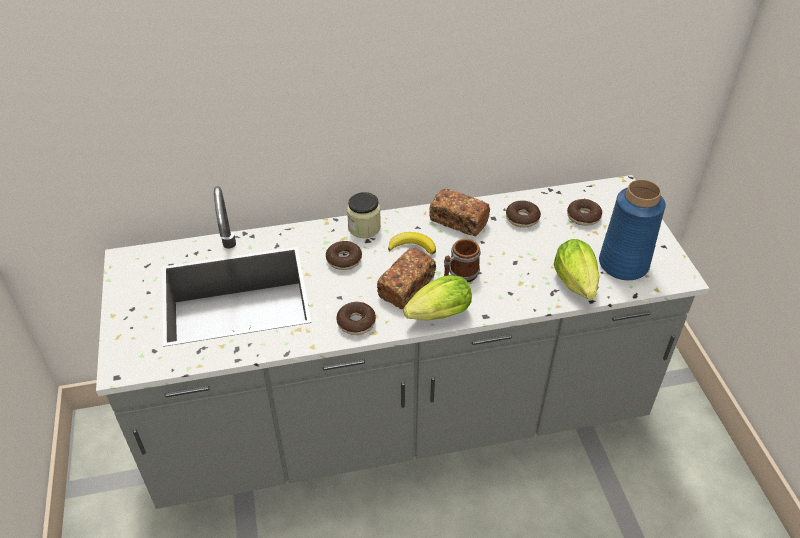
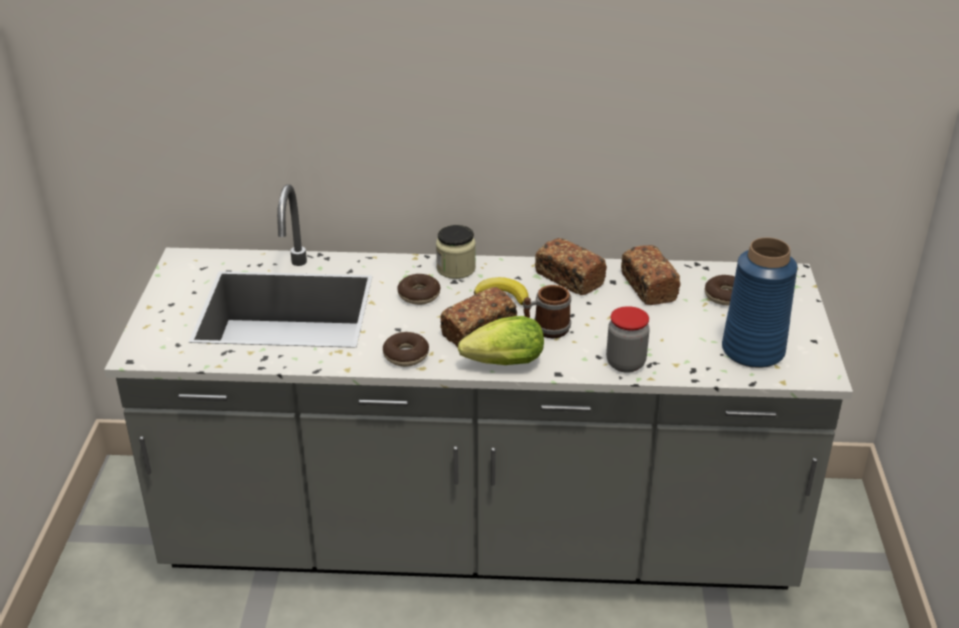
camera: 15 degrees right, 10 degrees down
donut [506,200,541,228] -> bread [621,245,681,305]
lettuce [554,239,600,299] -> none
none -> jar [606,306,650,373]

